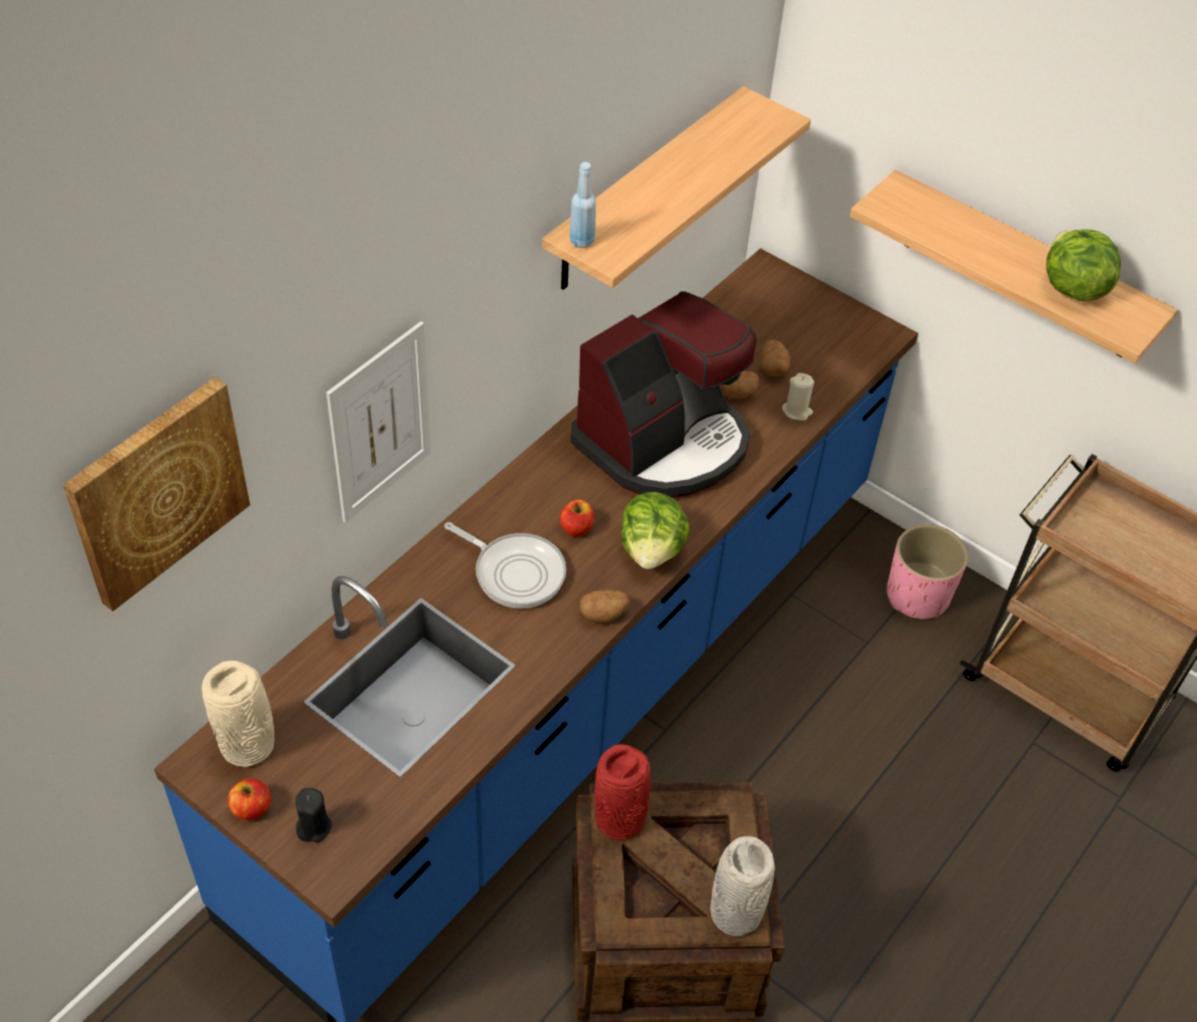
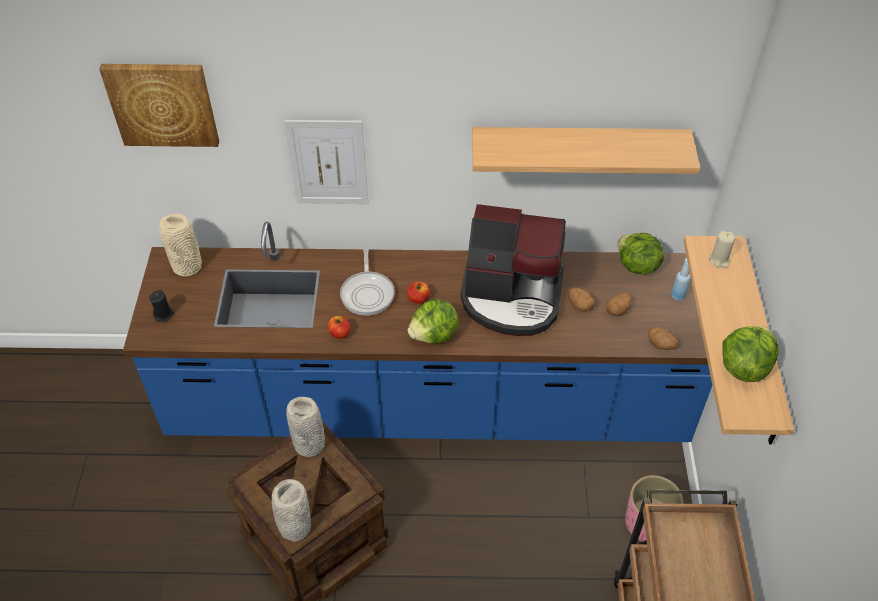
camera: 55 degrees right, 0 degrees up
apple [228,779,271,820] -> apple moved to [328,316,351,339]
blue bottle [570,162,596,248] -> blue bottle moved to [671,258,691,301]
potato [580,590,630,623] -> potato moved to [648,327,678,350]
red vase [595,744,651,840] -> grey vase [286,397,325,457]
beige candle [782,373,814,421] -> beige candle moved to [709,231,735,268]
none -> lettuce [618,233,664,275]

